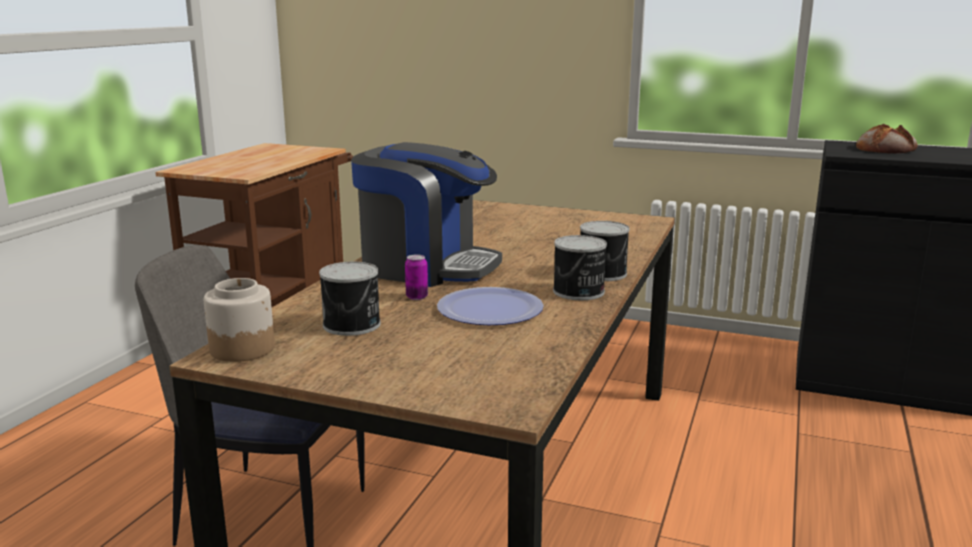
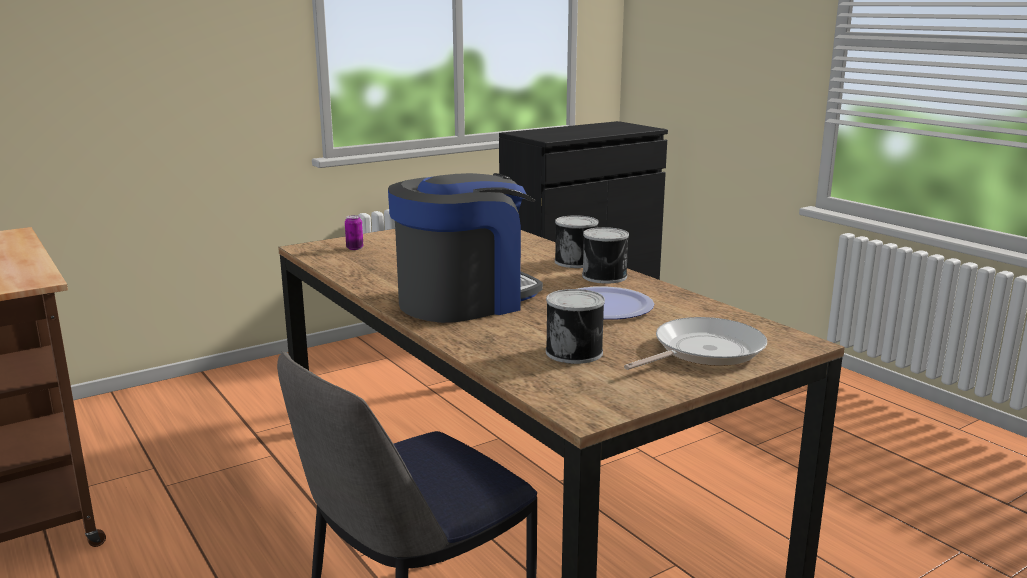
camera: 55 degrees left, 0 degrees up
jar [204,278,275,362] -> none
can [405,255,428,300] -> can moved to [345,215,363,250]
bread [856,124,917,153] -> none
none -> frying pan [624,317,767,370]

